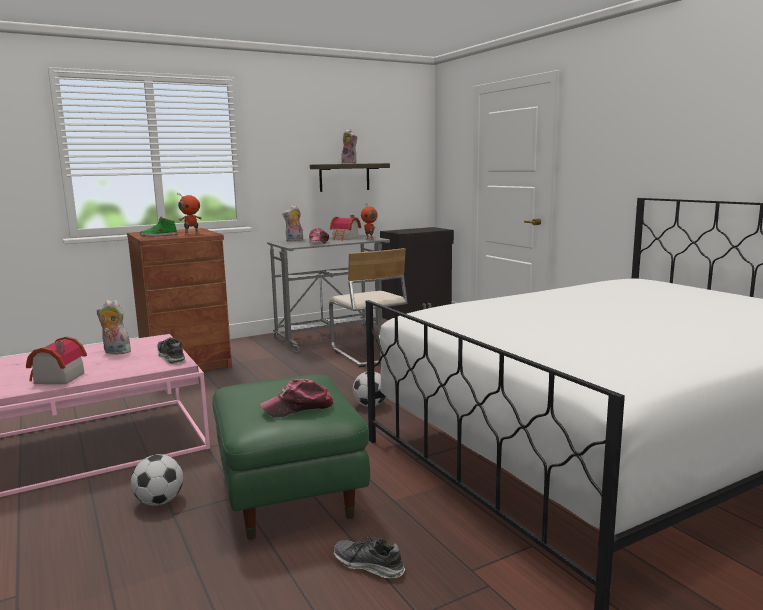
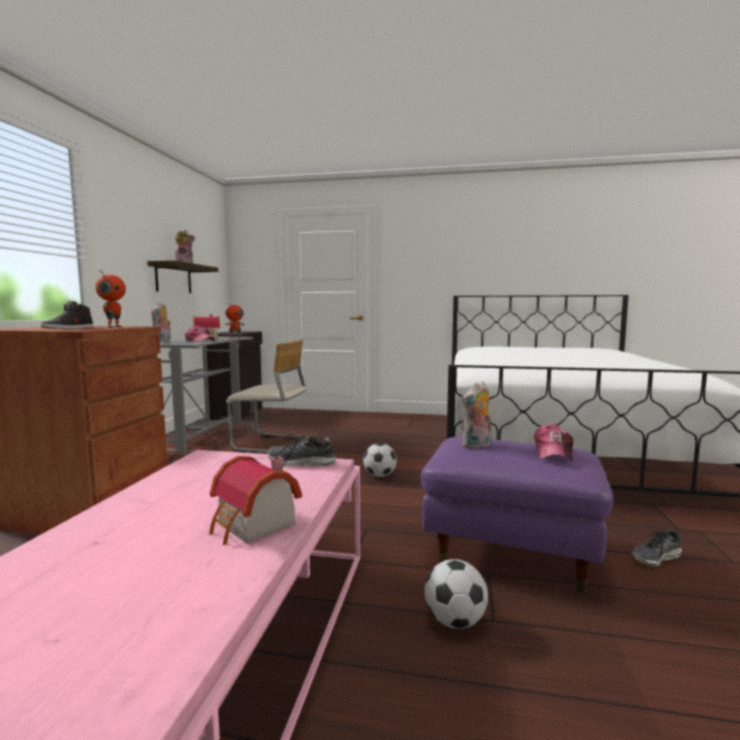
camera: 50 degrees left, 5 degrees down
plush toy [97,300,131,354] -> plush toy moved to [461,381,492,449]
green shoe [140,216,177,236] -> black shoe [41,301,93,329]
green ottoman [212,375,370,540] -> purple ottoman [421,437,614,593]

